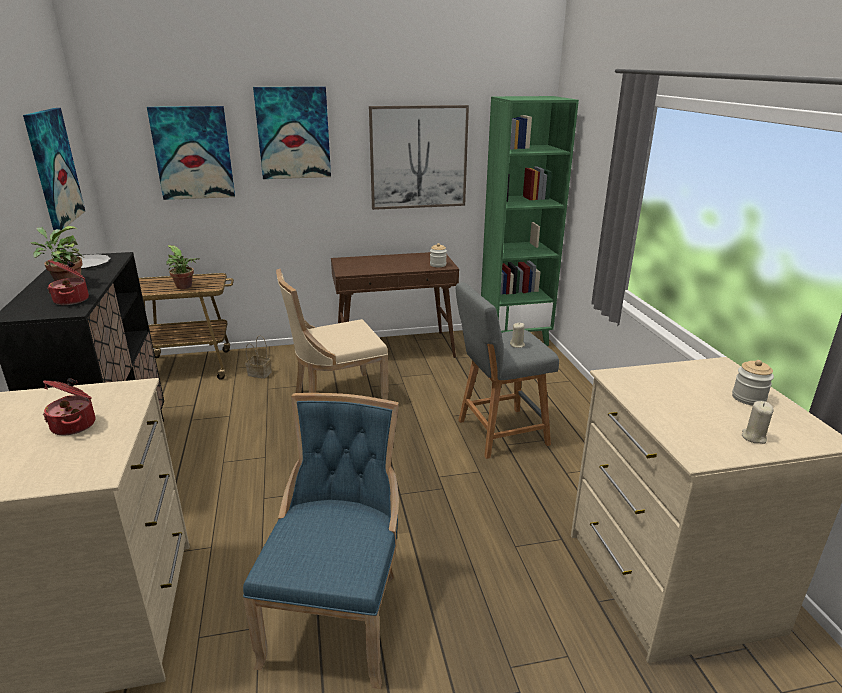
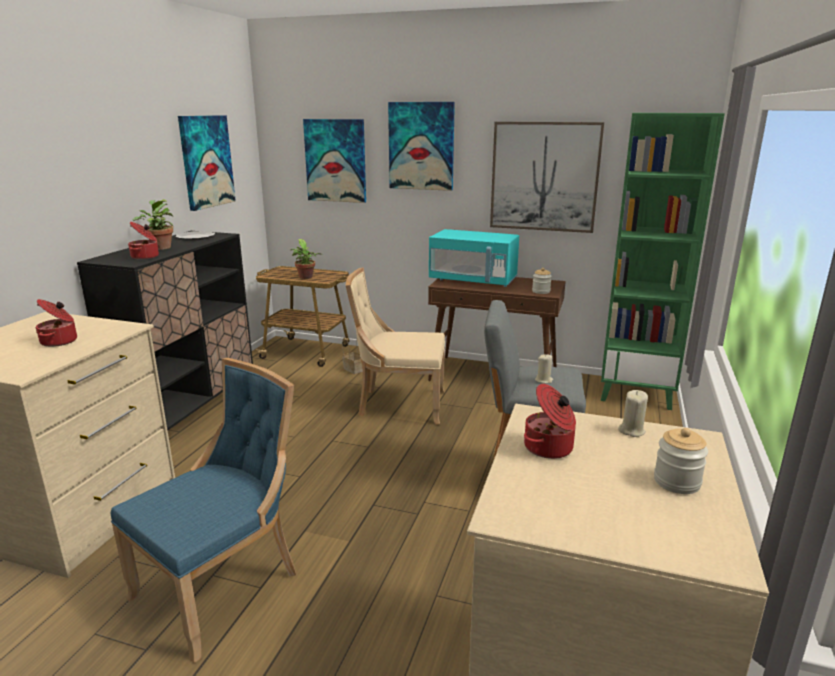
camera: 30 degrees right, 5 degrees down
beige candle [742,401,773,444] -> beige candle moved to [618,390,648,437]
none -> turquoise microwave [429,229,519,287]
none -> cooking pot [524,384,576,459]

